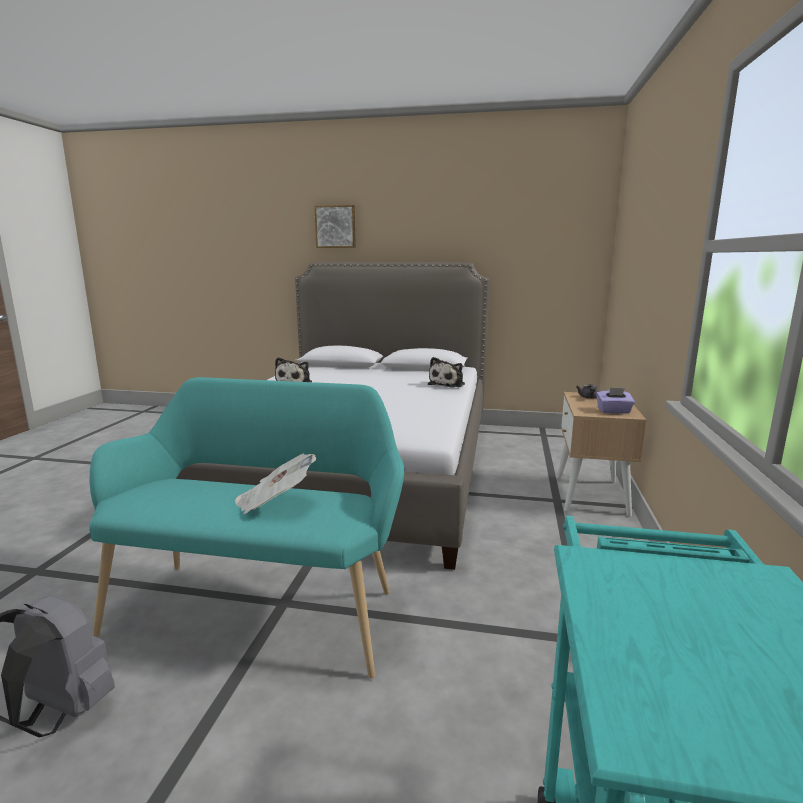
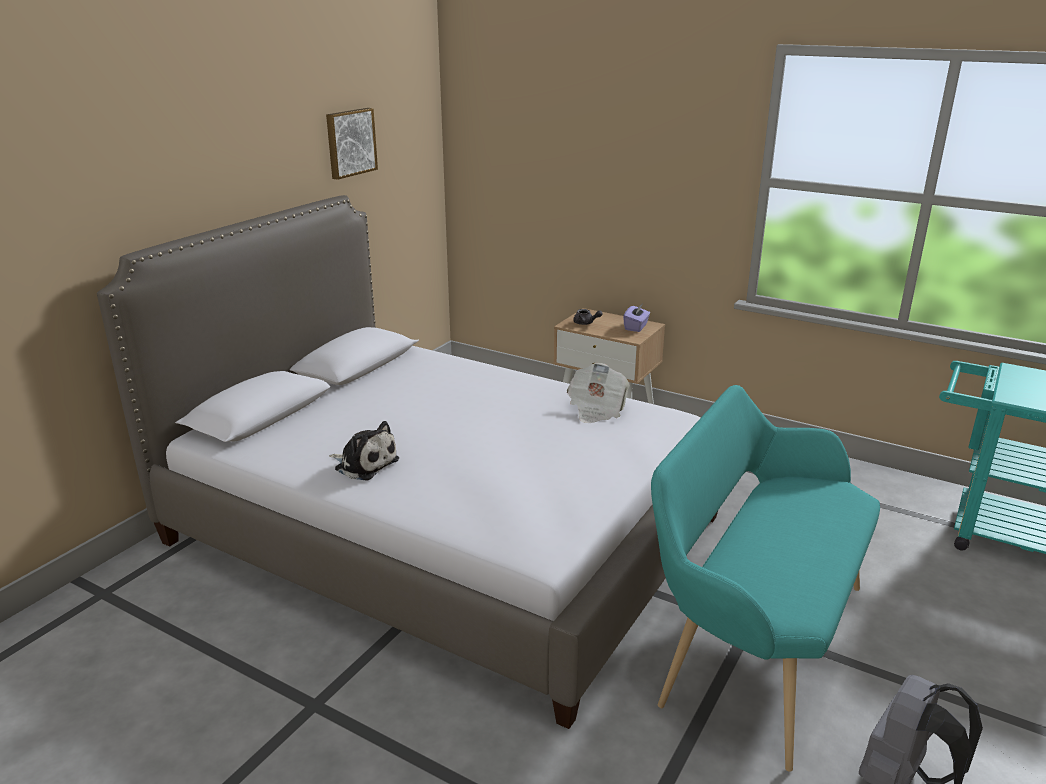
camera: 70 degrees left, 10 degrees up
newspaper [235,454,316,514] -> newspaper moved to [567,363,630,423]
picture [314,205,356,248] -> picture moved to [326,108,378,180]
plush toy [428,357,465,388] -> none

